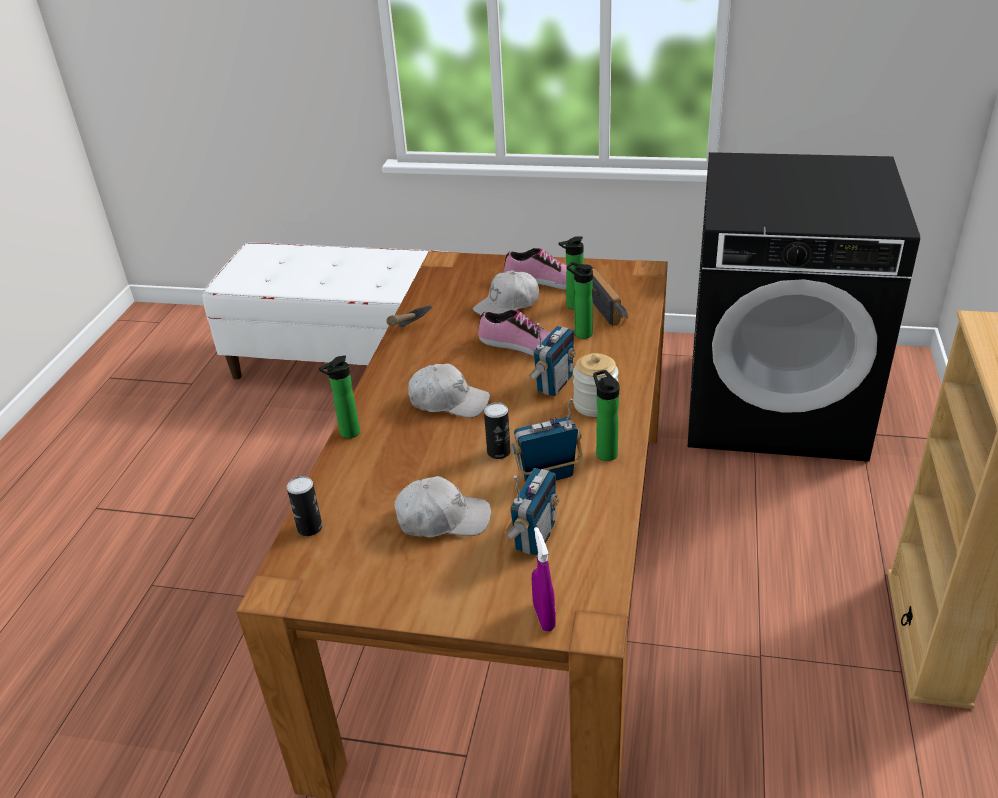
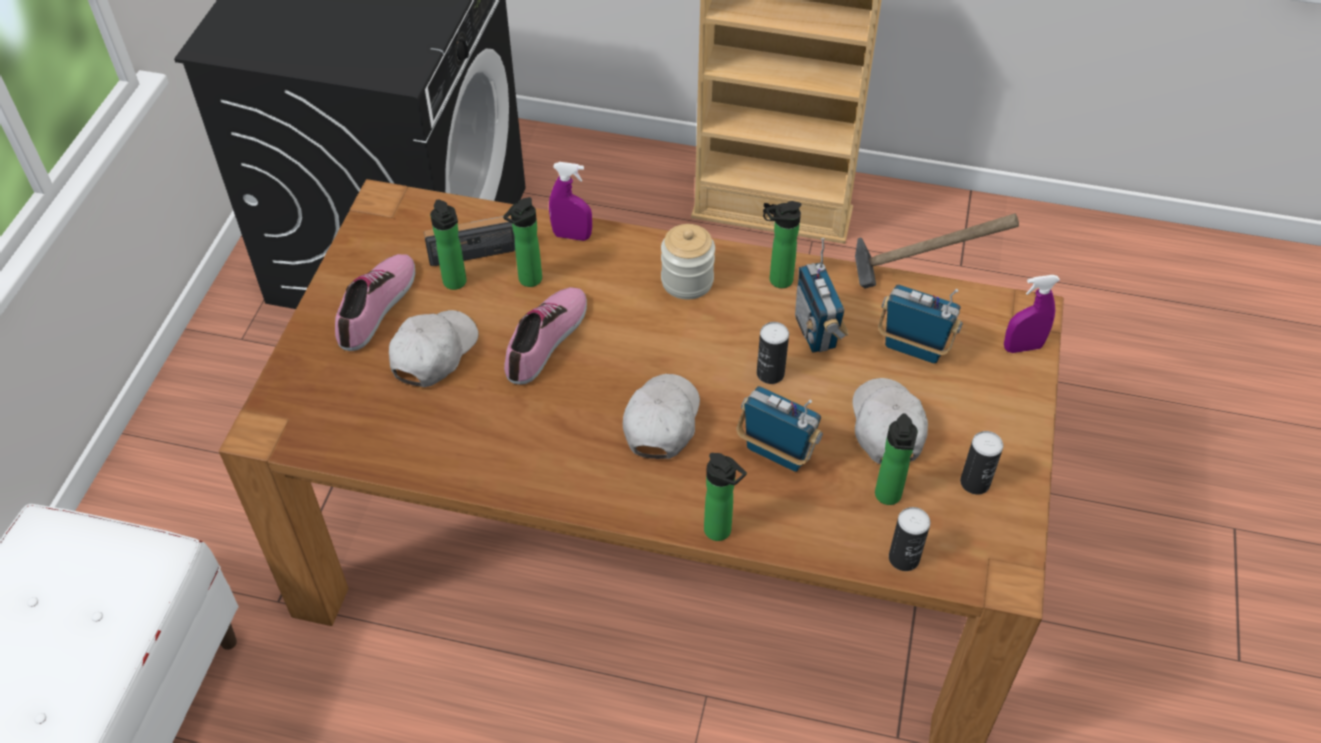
camera: 90 degrees left, 15 degrees up
hammer [386,305,432,327] -> hammer moved to [855,213,1019,289]
white cap [472,270,539,315] -> white cap turned 120 degrees counterclockwise [389,310,479,387]
radio [528,323,576,396] -> radio moved to [736,386,823,472]
none -> purple spray bottle [549,162,592,241]
none -> bottle [875,413,918,505]
none -> can [960,431,1003,495]

